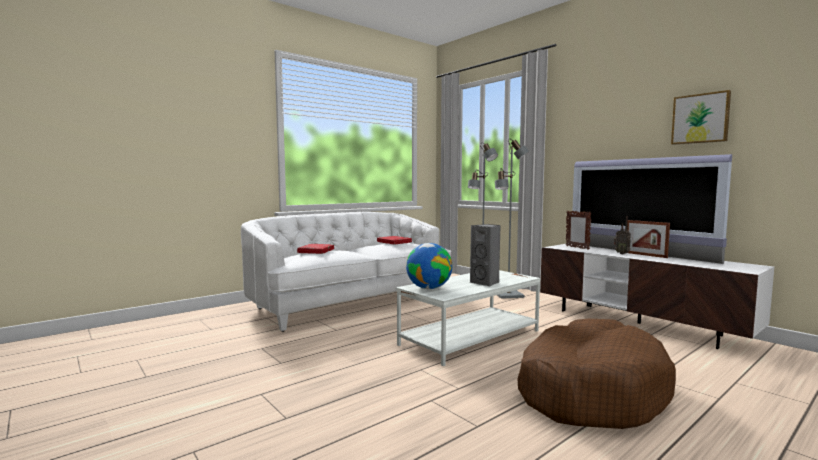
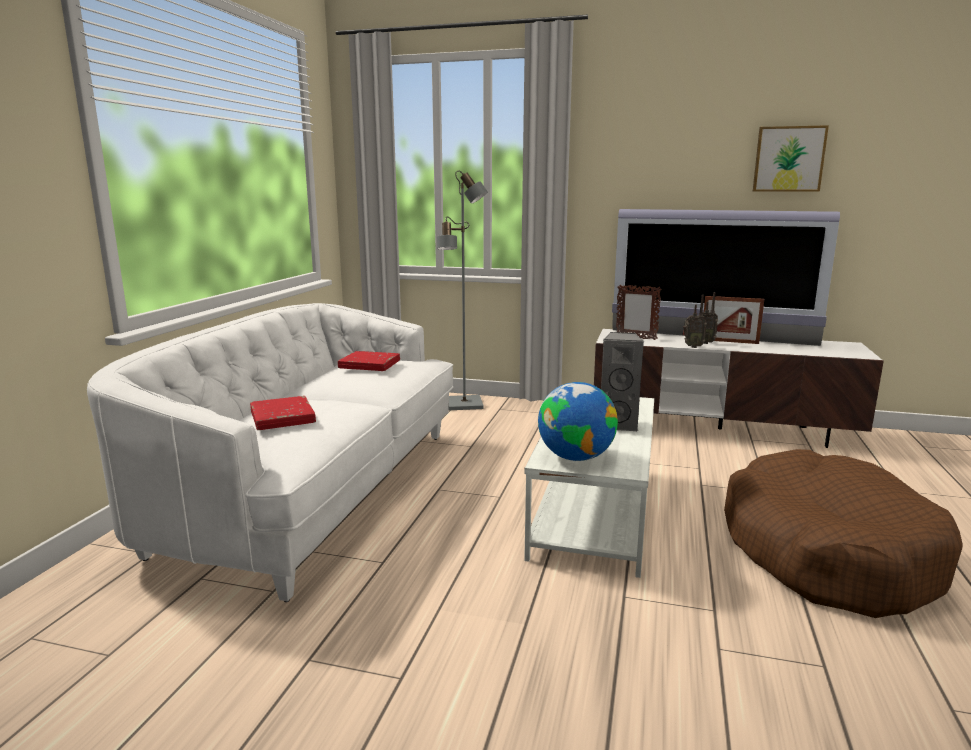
camera: 35 degrees left, 10 degrees up
grey floor lamp [495,138,529,299] -> none
none -> radio [683,295,707,348]

